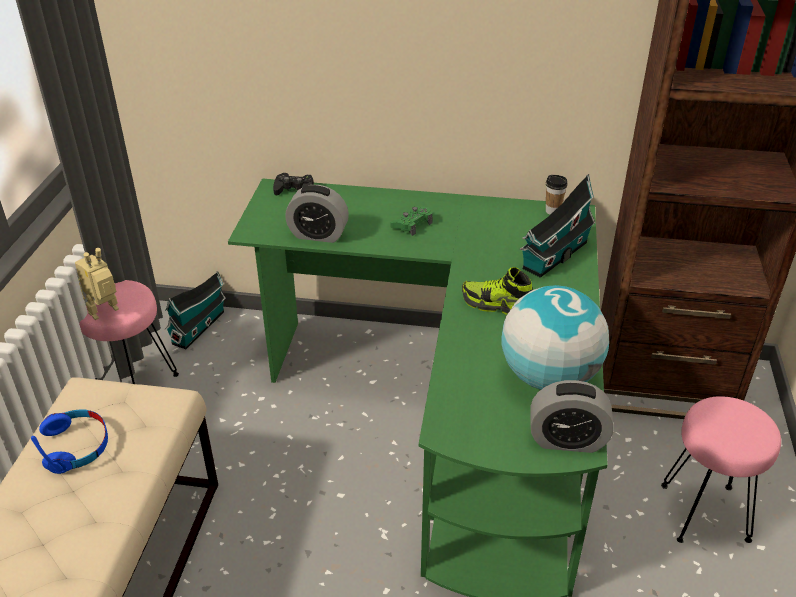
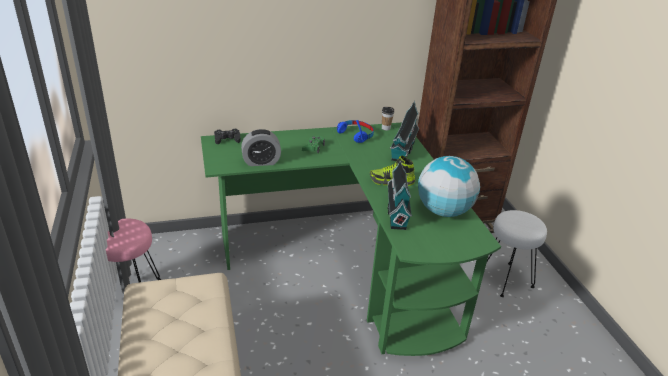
camera: 25 degrees left, 5 degrees down
blue headphones [31,409,108,474] -> blue headphones moved to [337,120,374,143]
toy robot [75,248,119,320] -> none
toy house [164,272,226,349] -> toy house moved to [387,161,412,230]
alarm clock [531,380,614,453] -> none
pink stool [661,396,781,543] -> white stool [487,210,547,297]

